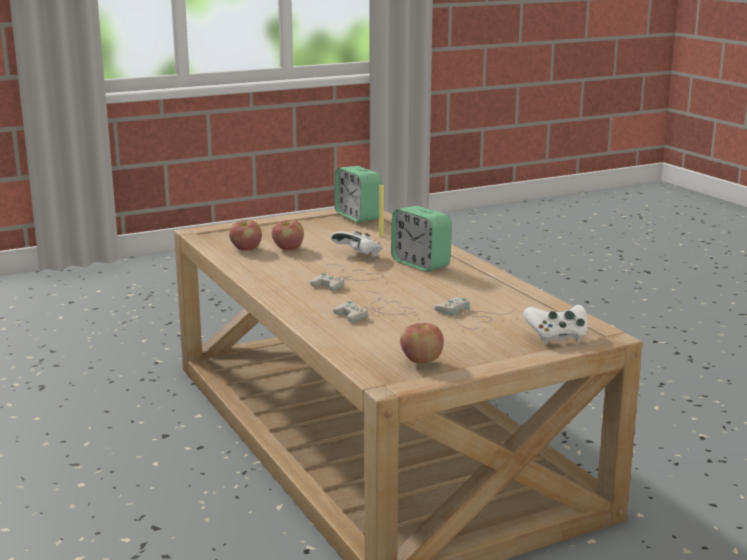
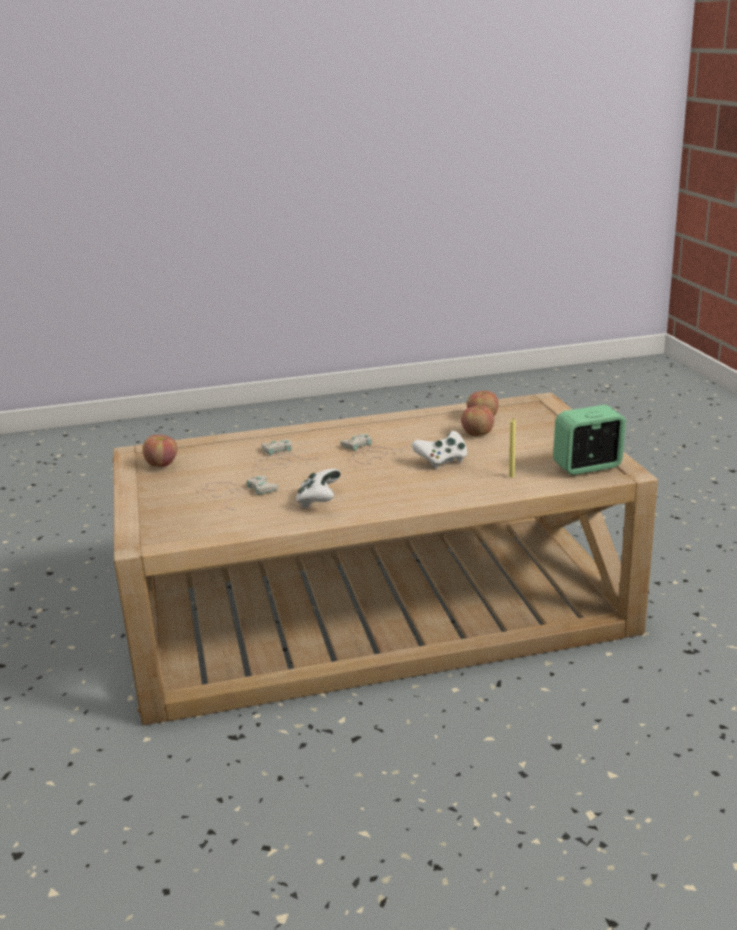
camera: 105 degrees right, 5 degrees up
alarm clock [391,206,452,272] -> none
white game controller [524,305,588,344] -> white game controller moved to [296,469,341,508]

